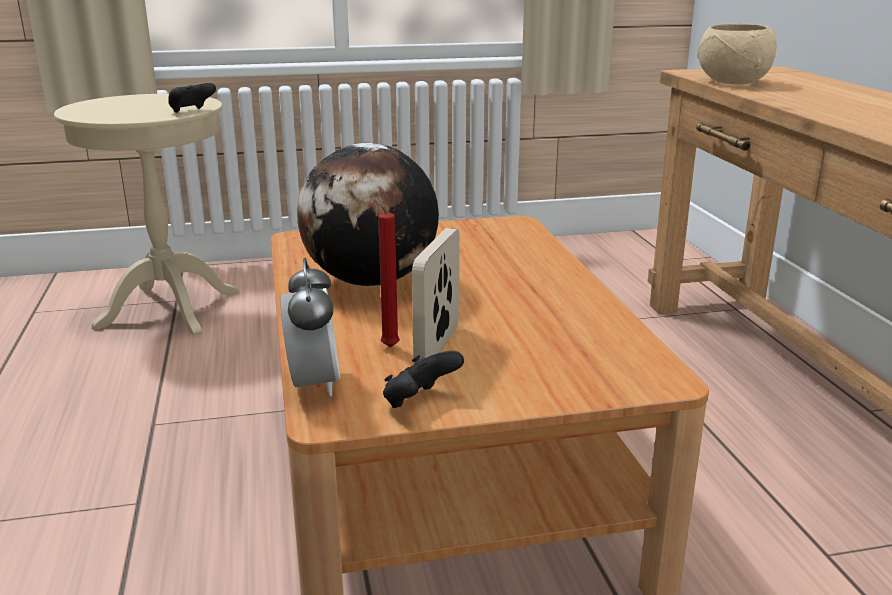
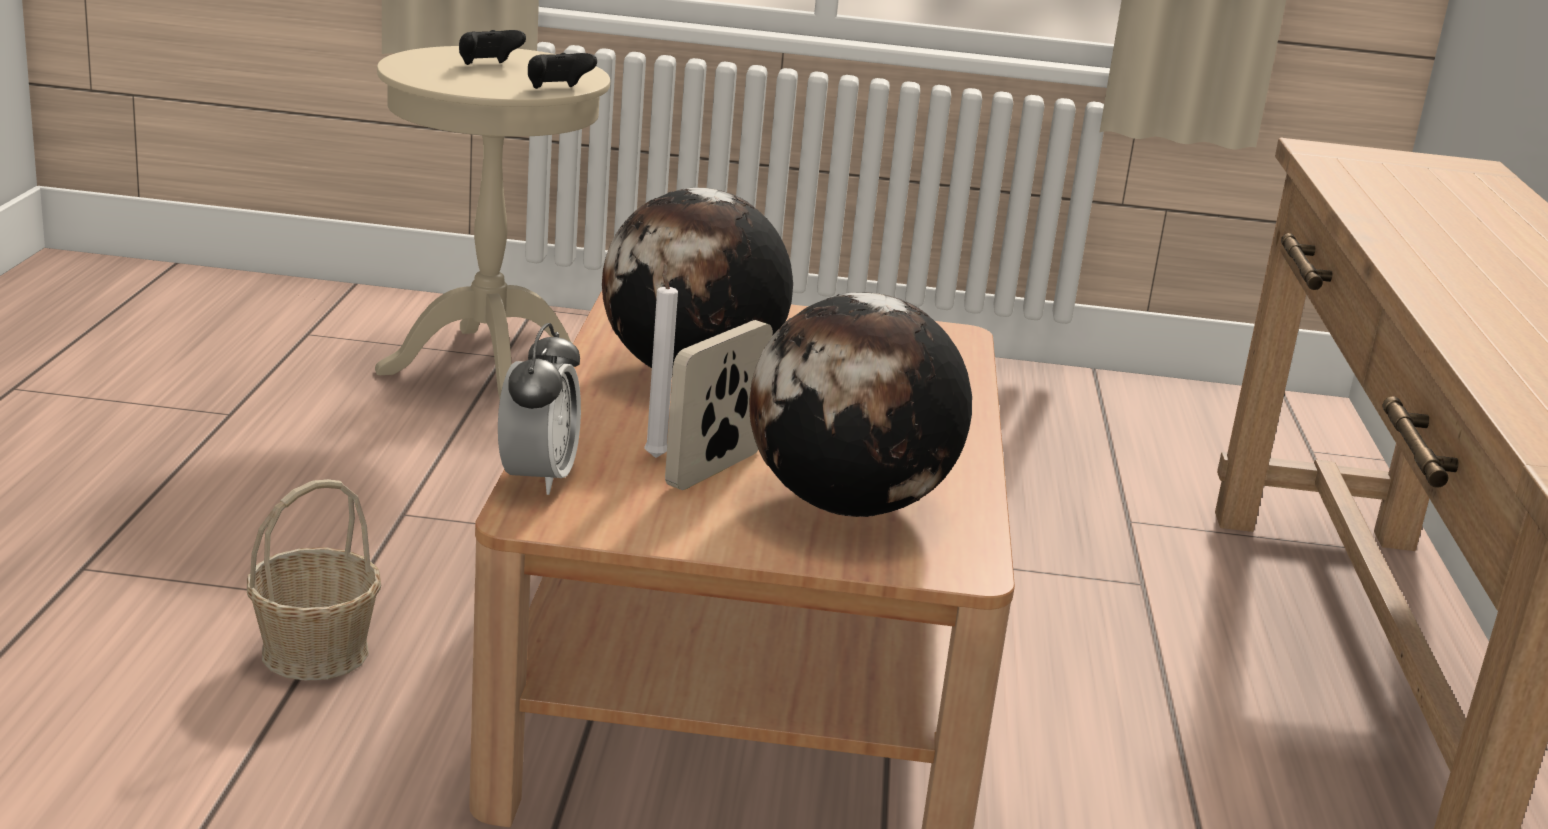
camera: 15 degrees right, 0 degrees up
red candle [378,195,400,348] -> white candle [644,263,678,458]
black game controller [383,351,464,408] -> black game controller moved to [459,30,526,65]
beige bowl [697,24,777,84] -> none
none -> basket [247,479,381,681]
none -> globe [749,292,972,517]

